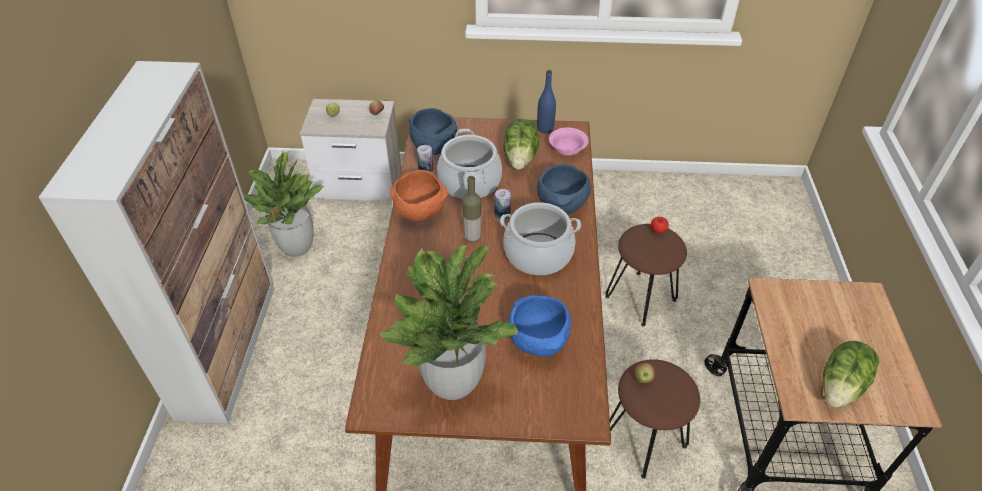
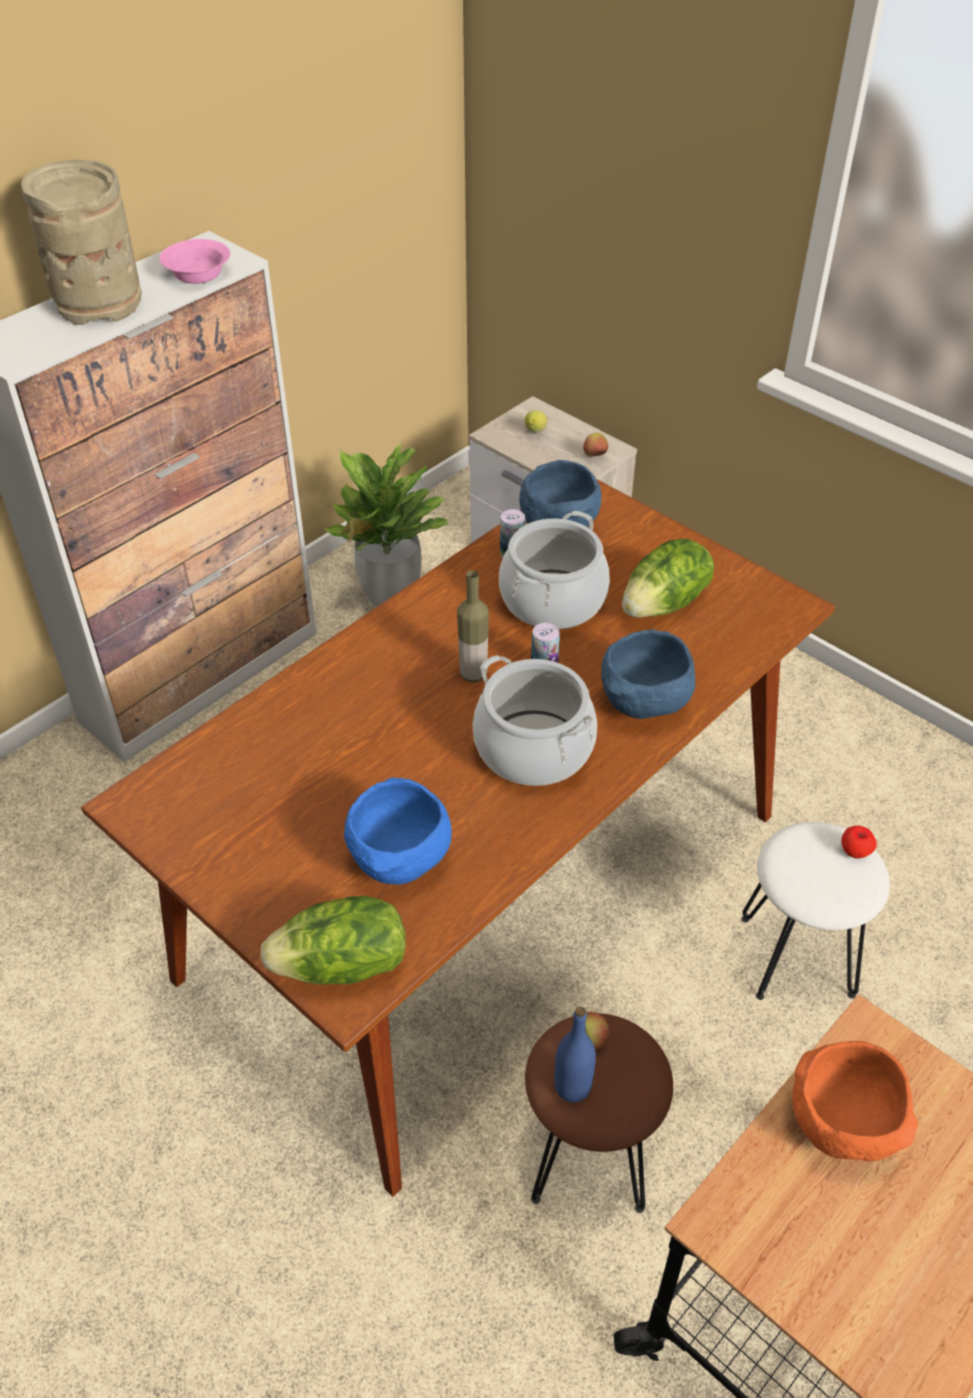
camera: 40 degrees right, 0 degrees up
potted plant [377,245,518,400] -> none
orange bowl [390,170,448,222] -> orange bowl moved to [792,1041,918,1161]
blue bottle [537,70,556,133] -> blue bottle moved to [555,1007,596,1103]
pink bowl [549,127,589,156] -> pink bowl moved to [160,239,230,284]
brown stool [605,224,687,327] -> white stool [741,822,890,1000]
lettuce [822,341,879,407] -> lettuce moved to [260,896,406,985]
none -> beige vase [21,160,142,325]

